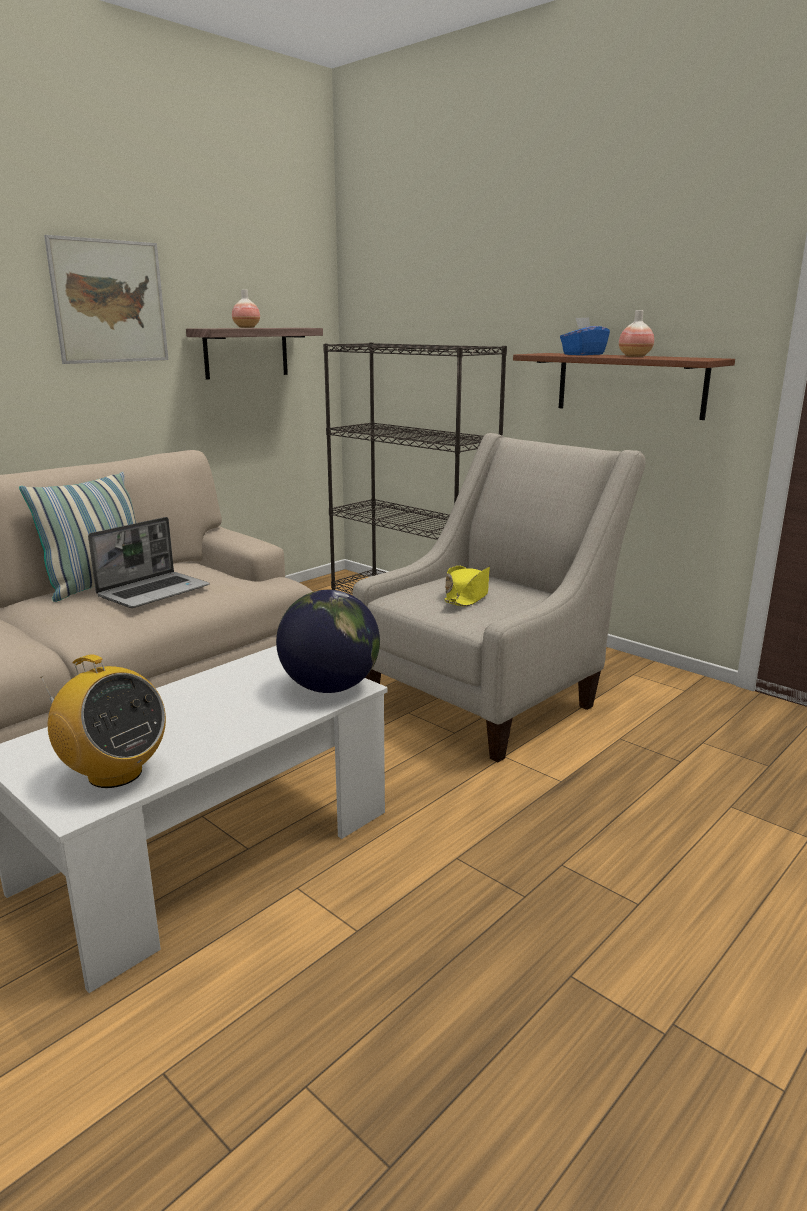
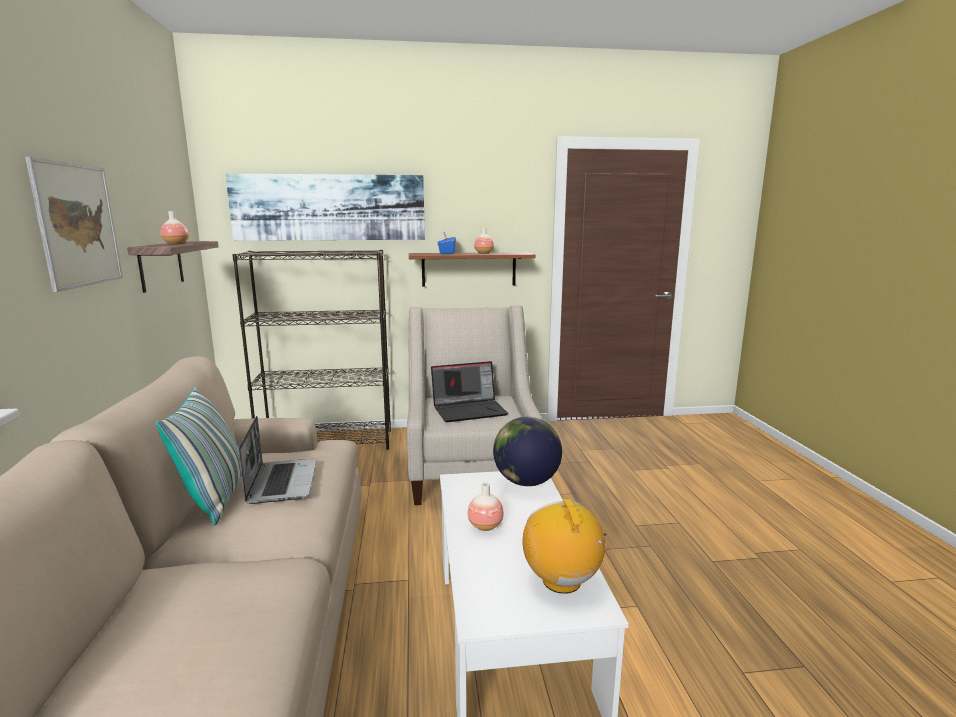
camera: 50 degrees left, 5 degrees down
radio [40,655,166,788] -> radio turned 90 degrees counterclockwise [522,498,606,594]
yellow hat [444,566,490,606] -> laptop [431,361,508,422]
none -> picture [225,173,425,241]
none -> vase [468,483,504,531]

